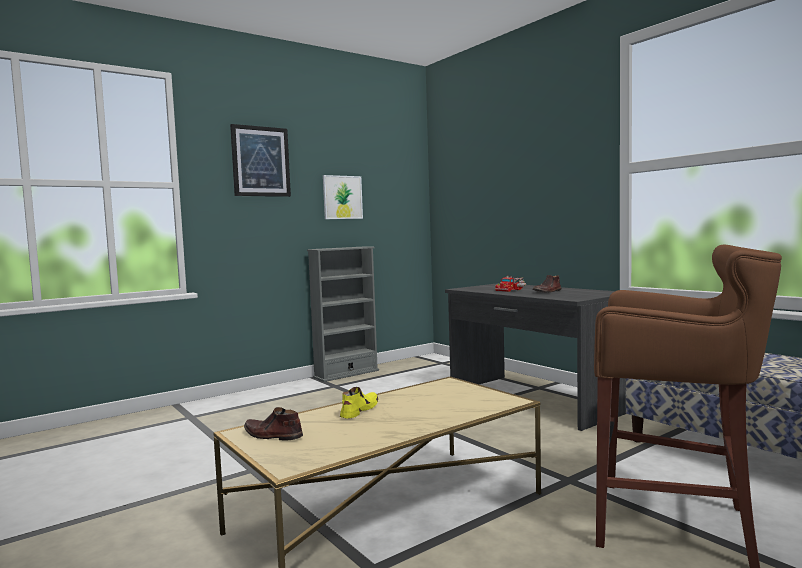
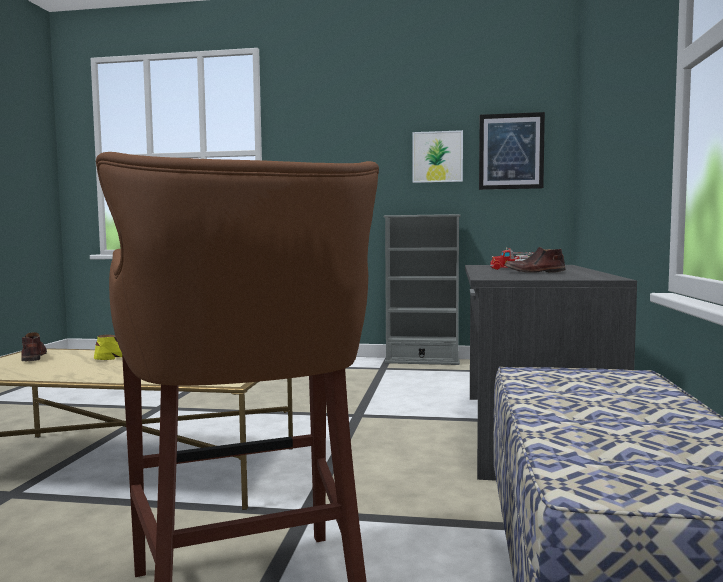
camera: 45 degrees right, 0 degrees up
picture [230,124,291,197] -> picture moved to [479,112,545,190]

